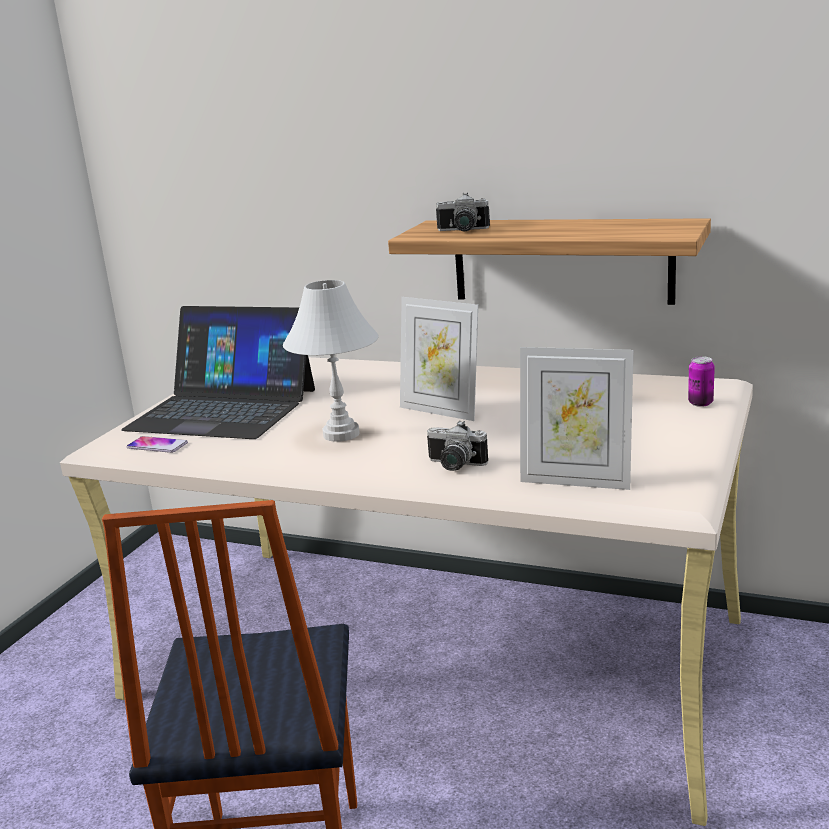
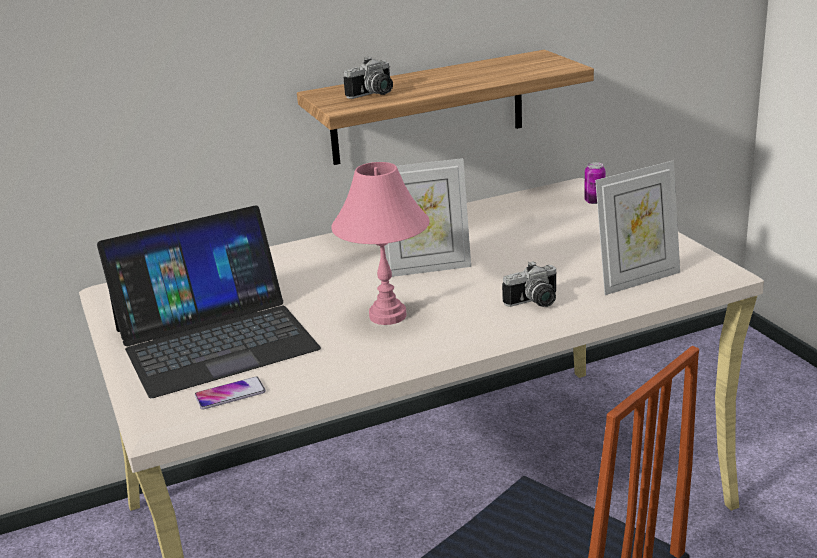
camera: 45 degrees left, 5 degrees up
white table lamp [283,280,379,442] -> pink table lamp [331,162,430,325]

